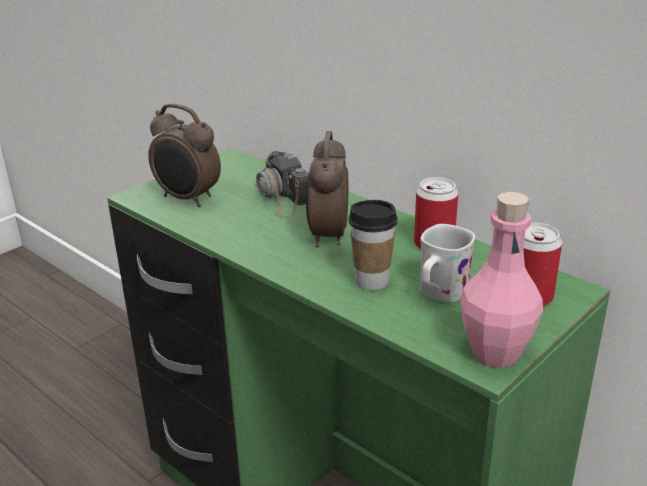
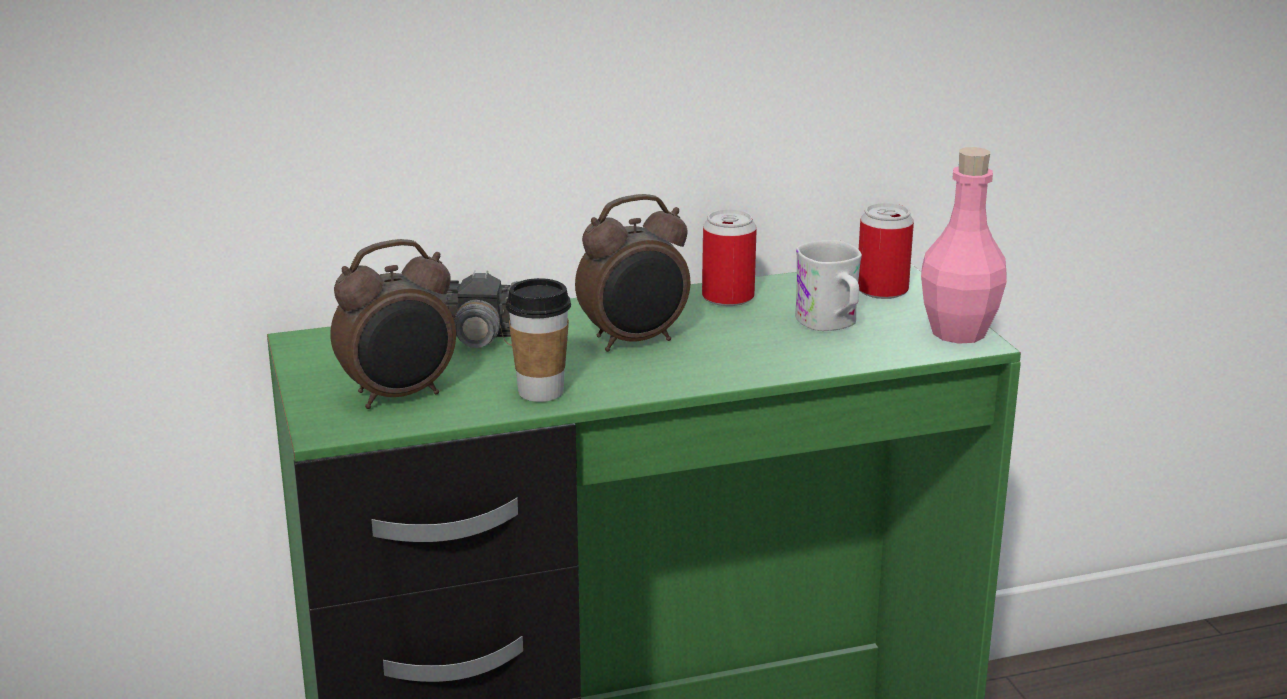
camera: 60 degrees left, 5 degrees down
alarm clock [306,131,348,248] -> alarm clock turned 60 degrees counterclockwise [575,194,690,352]
cup [349,200,397,290] -> cup moved to [506,278,571,402]

